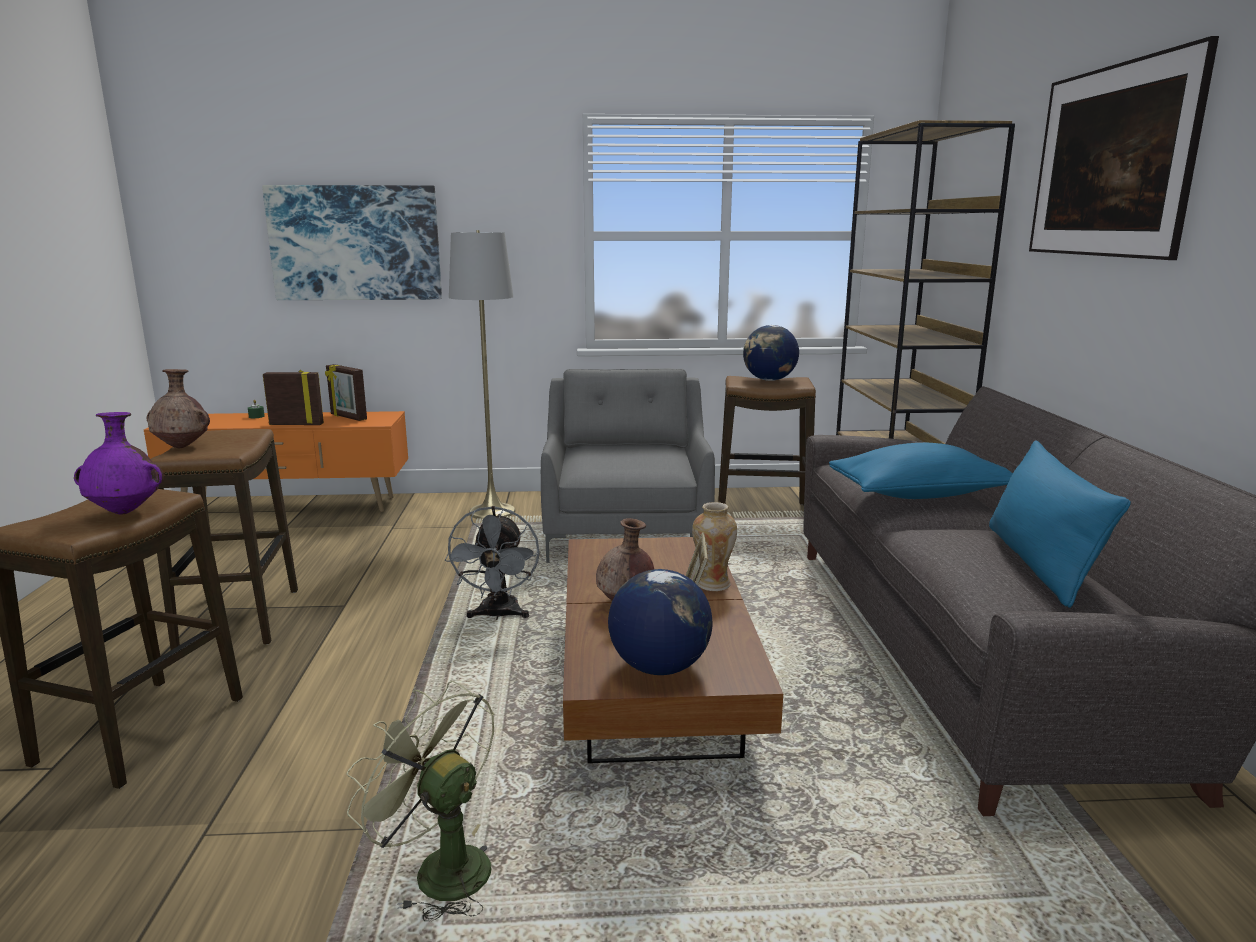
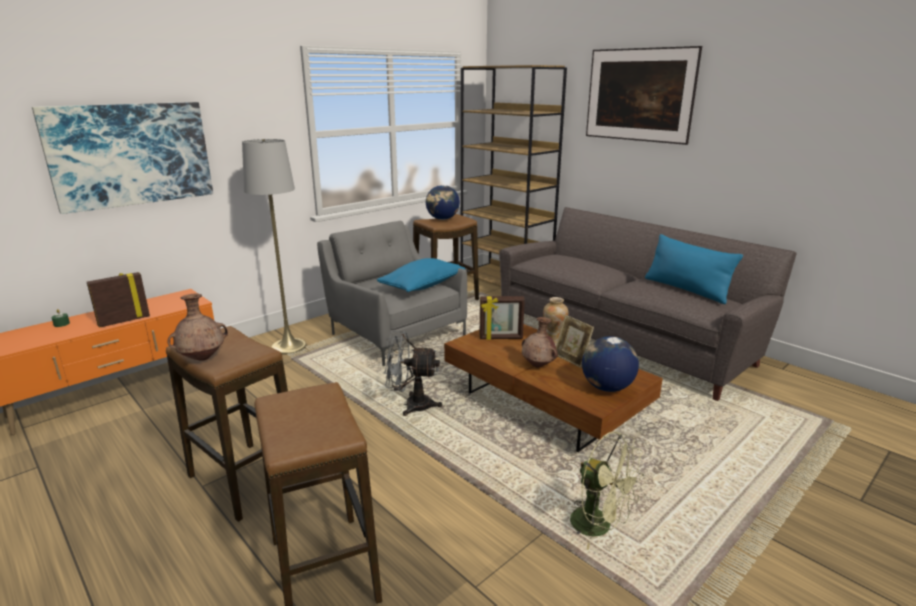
camera: 40 degrees left, 5 degrees up
purple vase [74,412,164,515] -> none
picture frame [325,364,367,421] -> picture frame moved to [479,296,525,340]
green fan [346,681,494,922] -> green fan turned 135 degrees counterclockwise [569,432,644,550]
grey fan [445,506,540,620] -> grey fan turned 135 degrees clockwise [384,331,442,416]
blue pillow [829,443,1013,499] -> blue pillow moved to [377,258,466,292]

